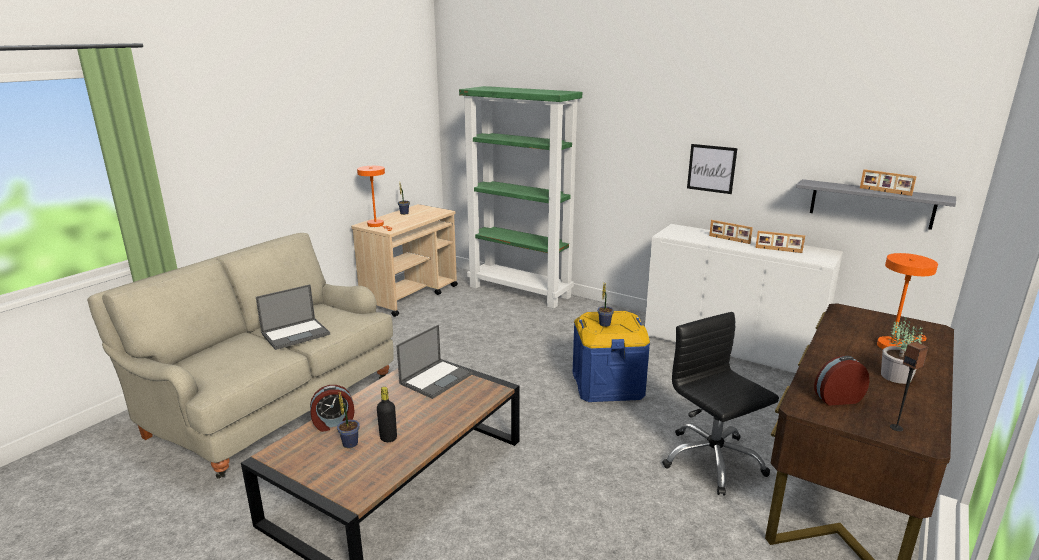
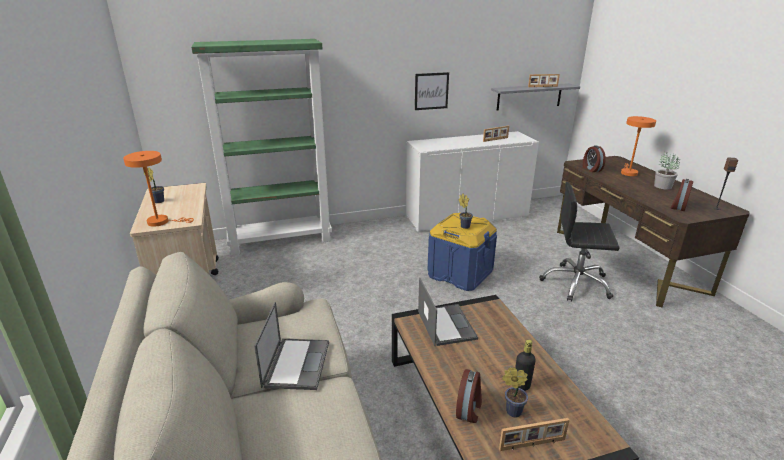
camera: 50 degrees left, 5 degrees up
picture frame [709,220,753,244] -> picture frame moved to [499,418,569,451]
none -> alarm clock [583,145,606,172]

